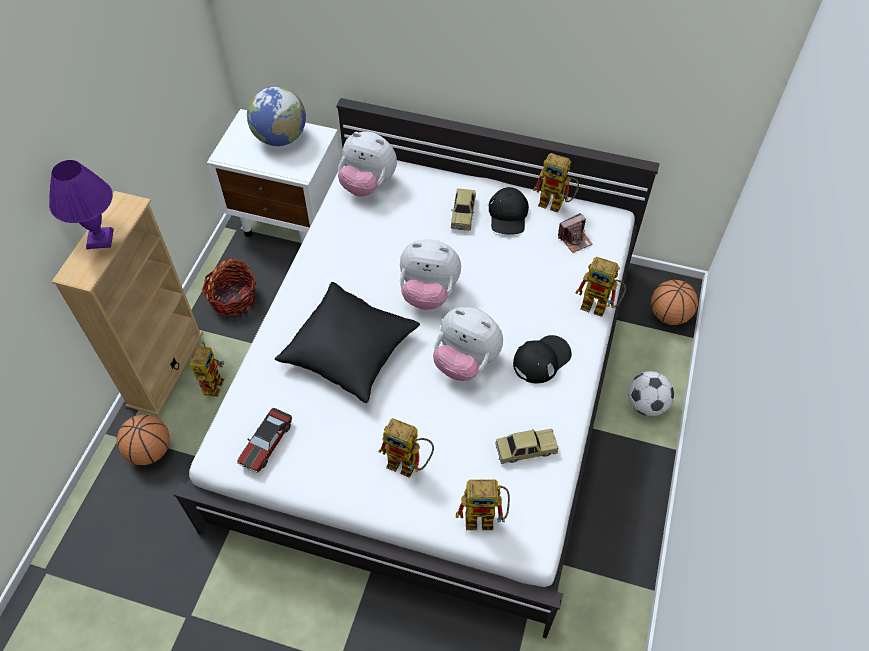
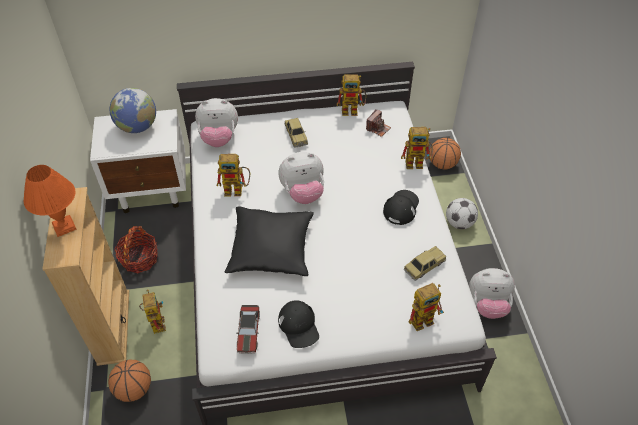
camera: 25 degrees left, 5 degrees down
purple table lamp [49,160,114,249] -> orange table lamp [24,165,76,237]
toy robot [379,418,434,478] -> toy robot moved to [217,154,250,197]
plush toy [433,307,503,381] -> plush toy moved to [469,268,515,319]
black cap [489,187,529,235] -> black cap moved to [278,300,319,348]

